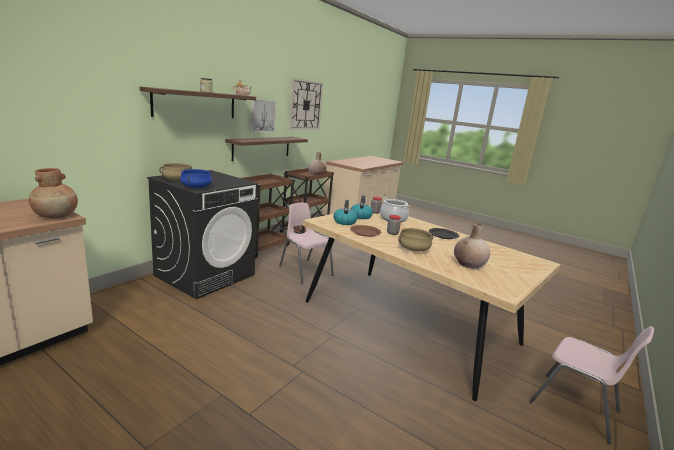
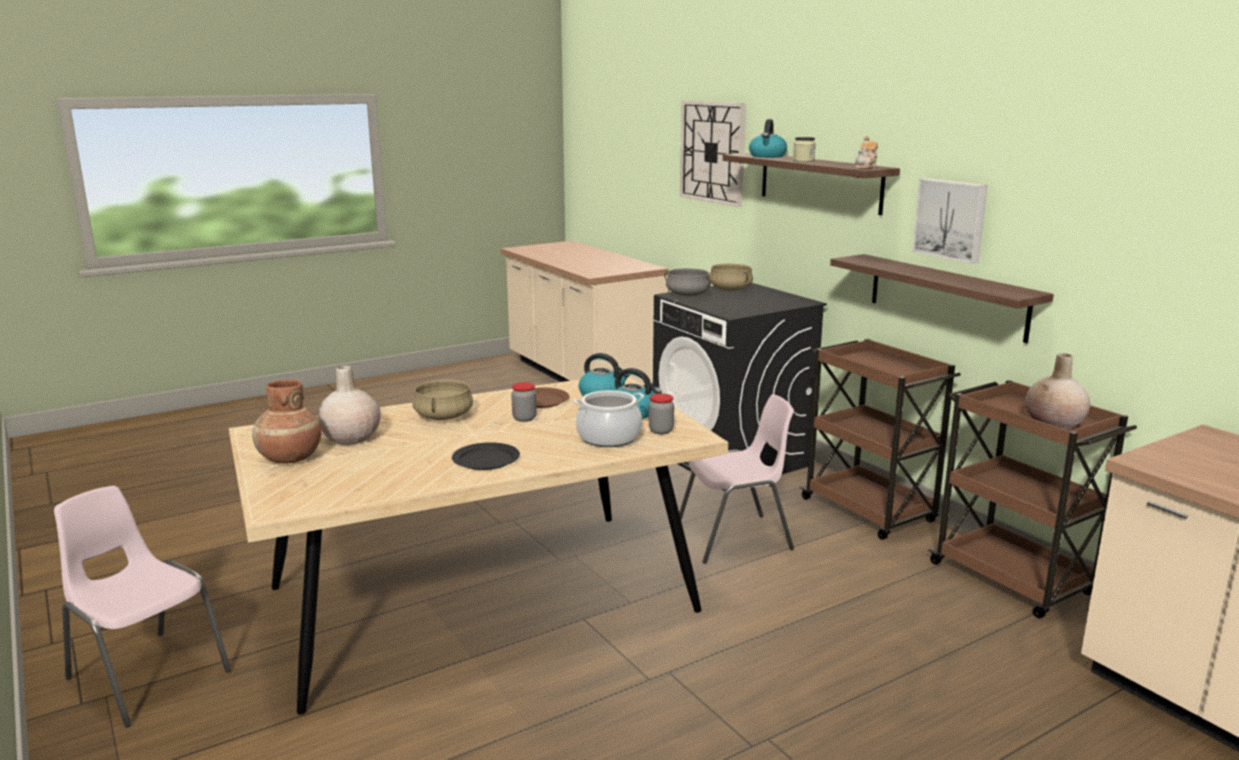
camera: 115 degrees right, 0 degrees up
brown vase [29,168,78,218] -> brown vase moved to [252,379,322,464]
blue cooking pot [180,169,212,188] -> grey cooking pot [664,268,711,296]
wall clock [289,78,323,130] -> wall clock moved to [680,101,746,207]
pink chair [529,326,654,444] -> pink chair turned 60 degrees clockwise [54,486,231,727]
none -> kettle [749,119,787,158]

